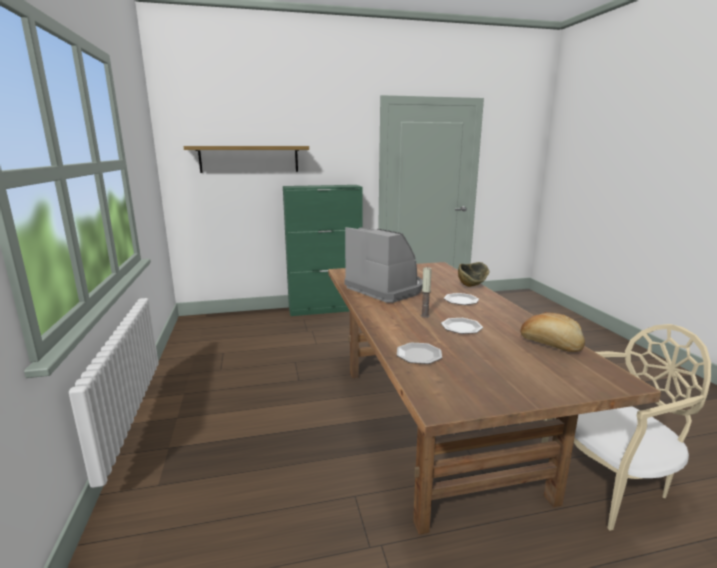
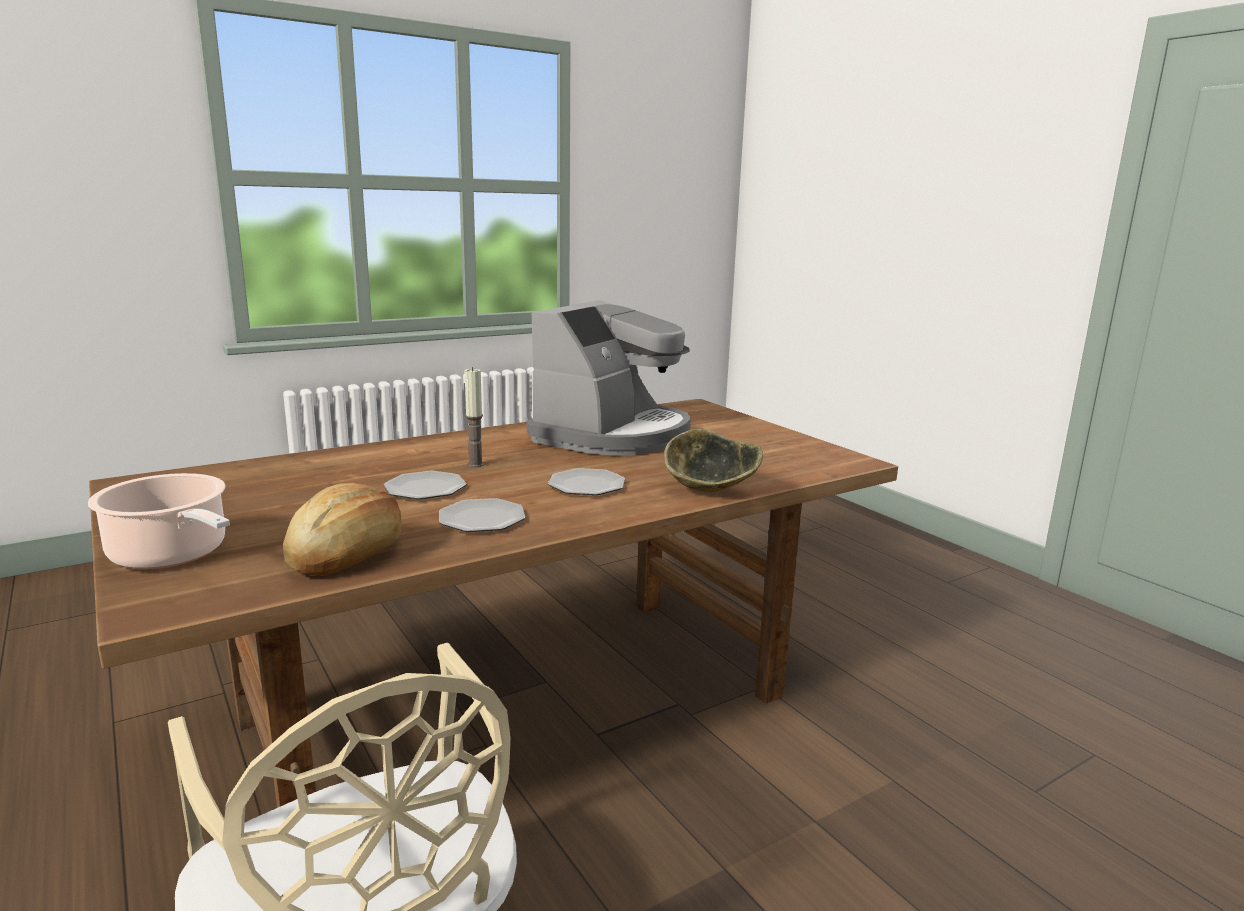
camera: 70 degrees right, 0 degrees up
shelf [183,146,309,173] -> none
green cabinet [283,185,362,316] -> none
plate [397,342,442,364] -> plate moved to [439,498,525,532]
none -> cooking pot [88,473,230,569]

